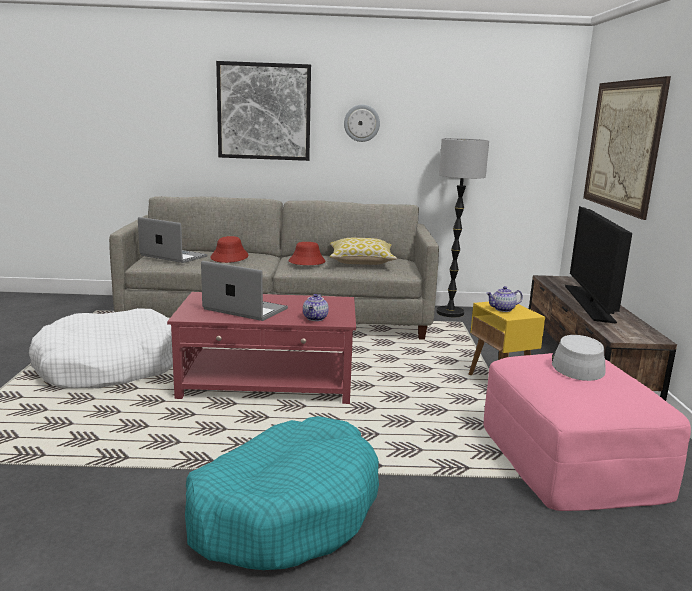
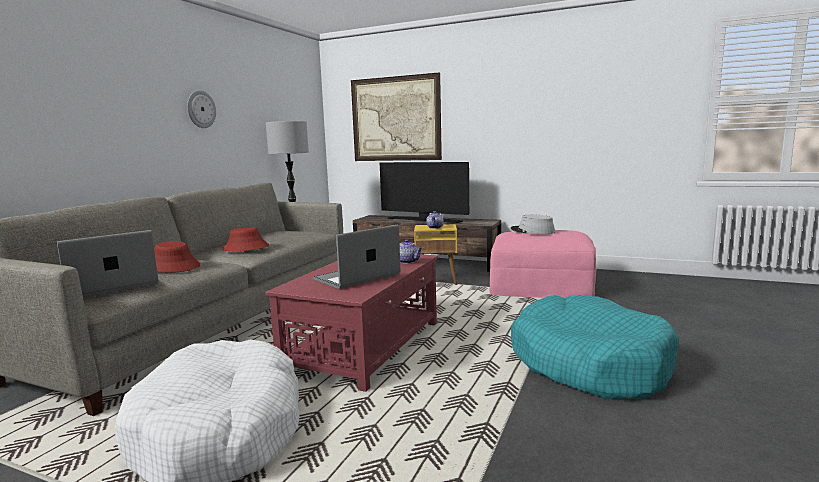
camera: 65 degrees left, 5 degrees down
picture [216,61,311,161] -> none
pillow [330,238,397,265] -> none

